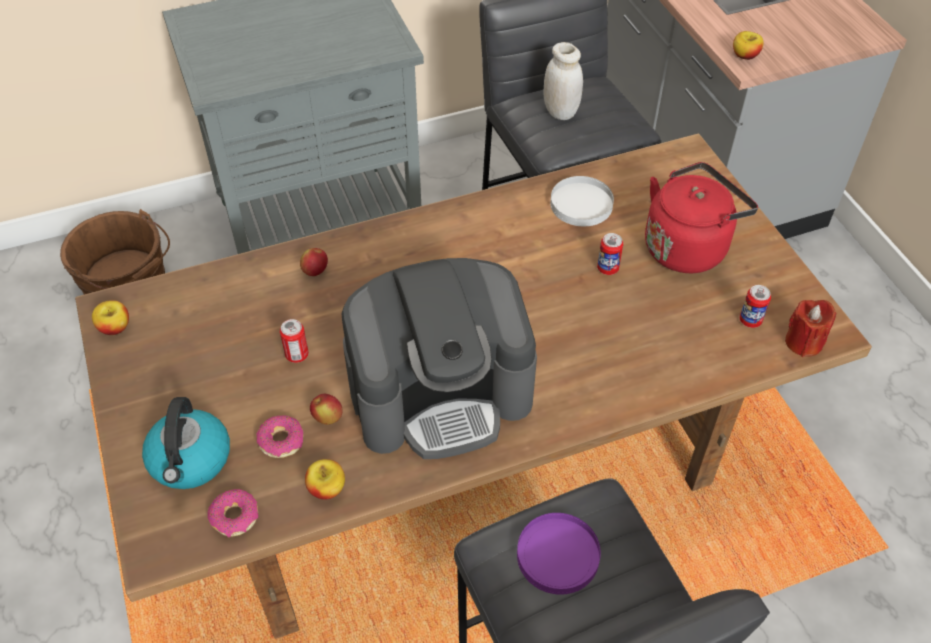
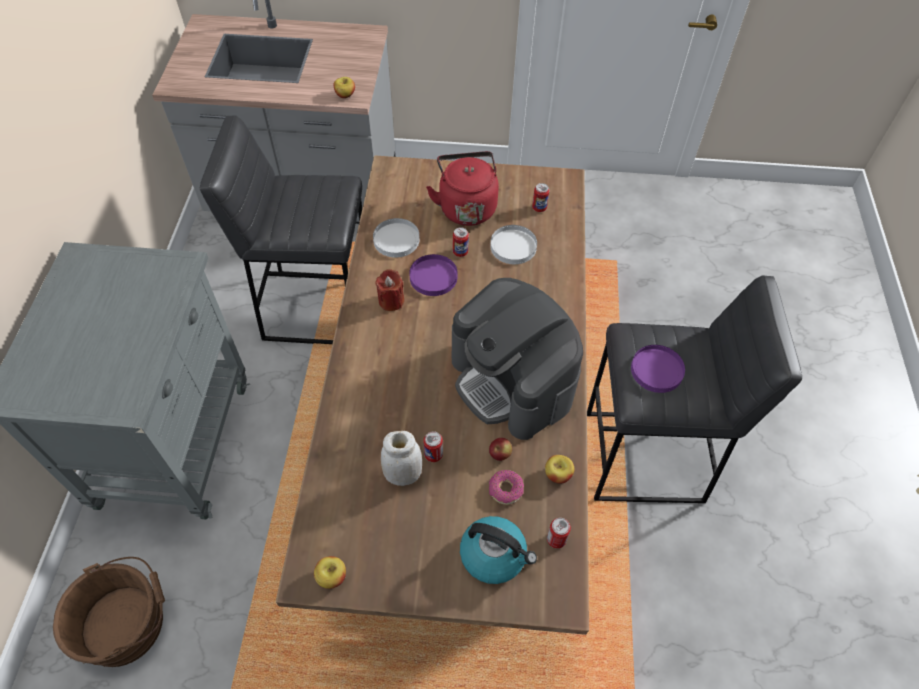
camera: 65 degrees left, 5 degrees up
donut [207,489,258,537] -> can [547,518,571,549]
apple [300,248,328,276] -> none
coffee machine [341,258,537,459] -> coffee machine turned 135 degrees clockwise [452,278,583,440]
white jar [543,42,583,120] -> white jar moved to [381,431,422,486]
red candle [785,300,836,357] -> red candle moved to [375,269,404,311]
none -> purple plate [409,254,457,296]
none -> white plate [490,225,537,264]

